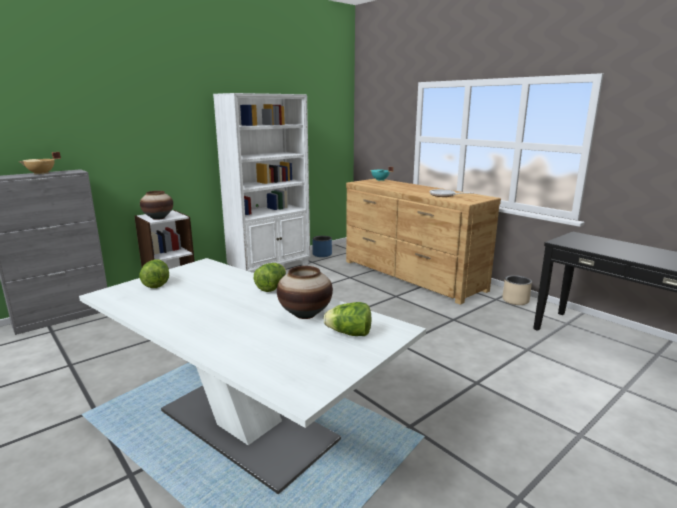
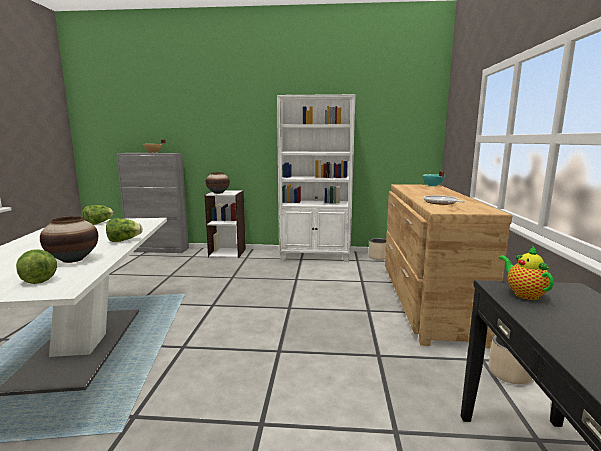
camera: 45 degrees right, 5 degrees down
blue planter [312,236,332,257] -> beige planter [369,238,386,260]
none -> teapot [499,245,554,300]

